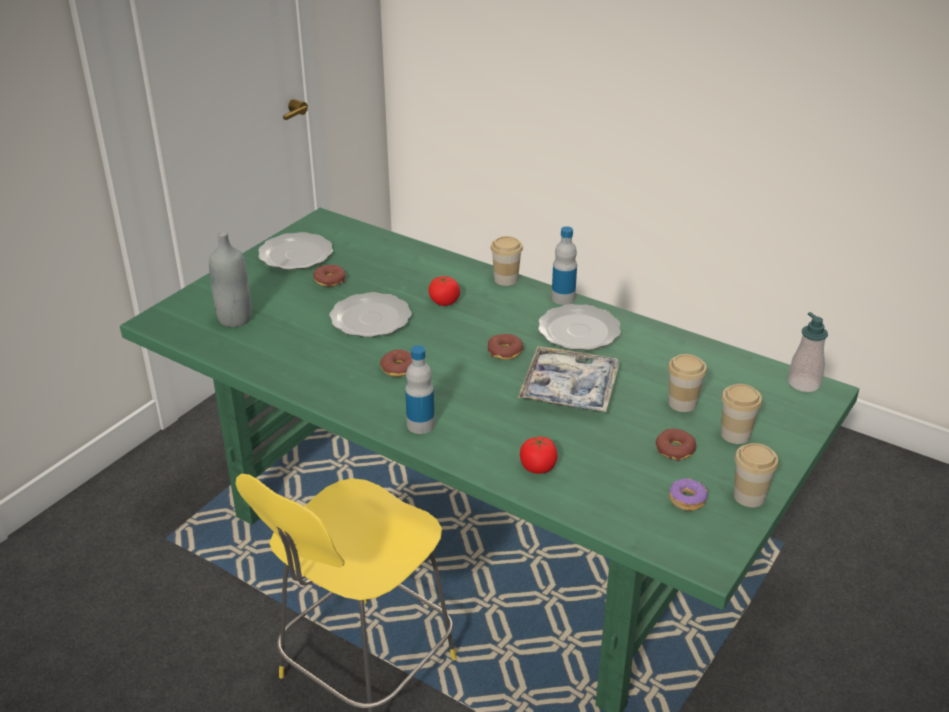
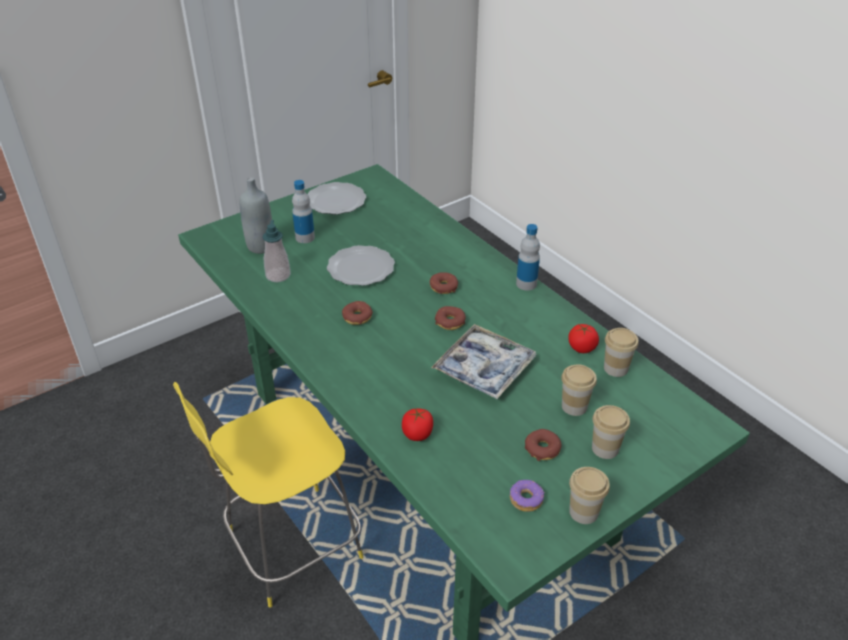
camera: 20 degrees right, 5 degrees up
donut [313,265,346,287] -> donut moved to [430,272,458,294]
bottle [405,345,435,434] -> bottle moved to [292,180,315,243]
tomato [428,276,460,306] -> tomato moved to [568,324,599,353]
cup [491,236,523,286] -> cup moved to [604,328,639,377]
plate [538,304,621,350] -> none
soap dispenser [788,312,828,392] -> soap dispenser moved to [263,220,291,282]

